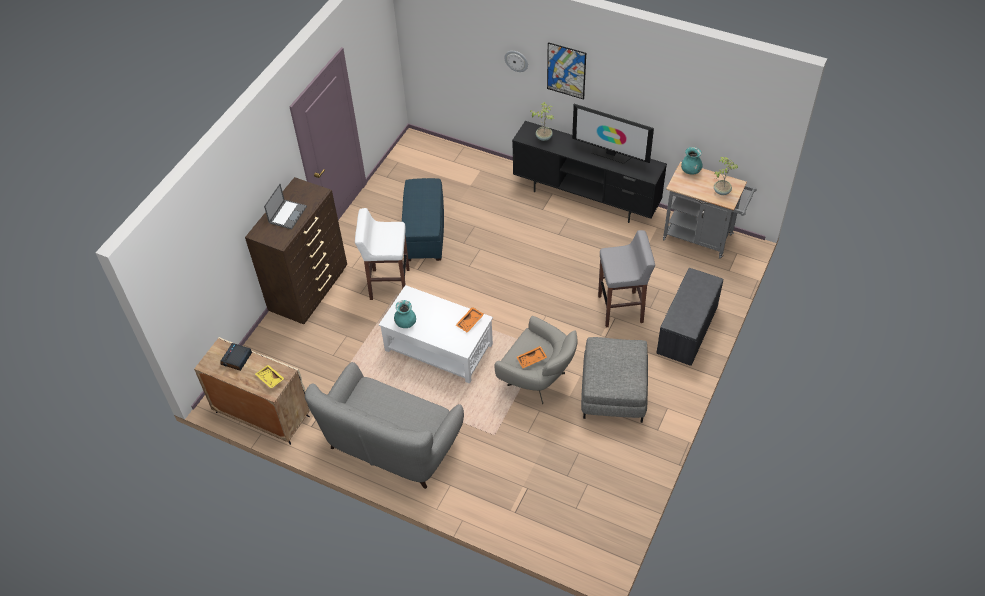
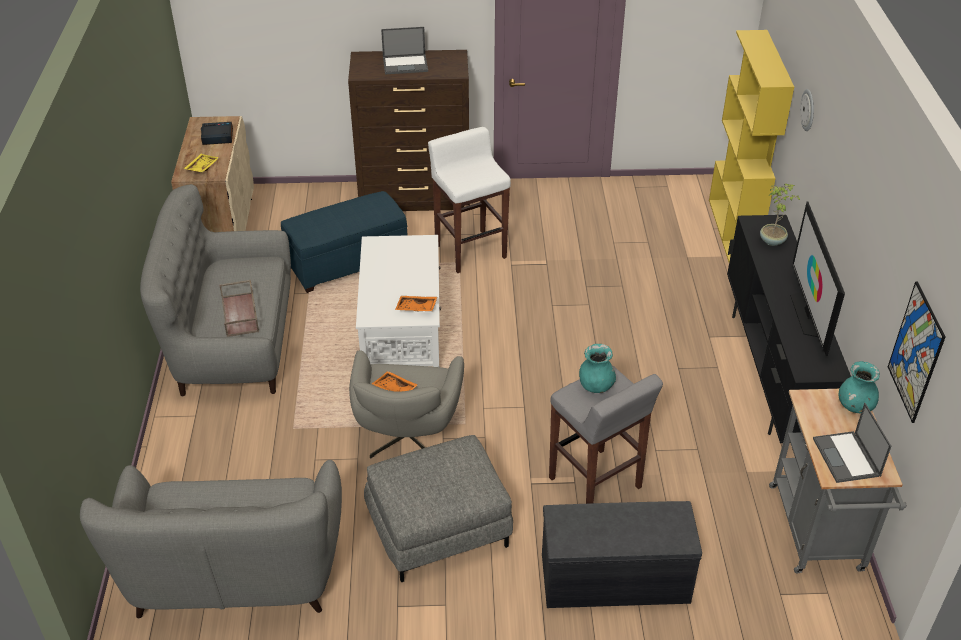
camera: 60 degrees right, 10 degrees down
turquoise vase [394,300,416,328] -> turquoise vase moved to [579,344,616,393]
blue ottoman [402,178,444,261] -> blue ottoman moved to [281,191,408,293]
picture [547,42,586,99] -> picture moved to [888,281,946,423]
potted plant [714,157,738,195] -> laptop [813,403,891,483]
none -> grey sofa [80,460,342,618]
none -> brown tray [219,280,259,337]
none -> yellow bookcase [709,30,794,262]

